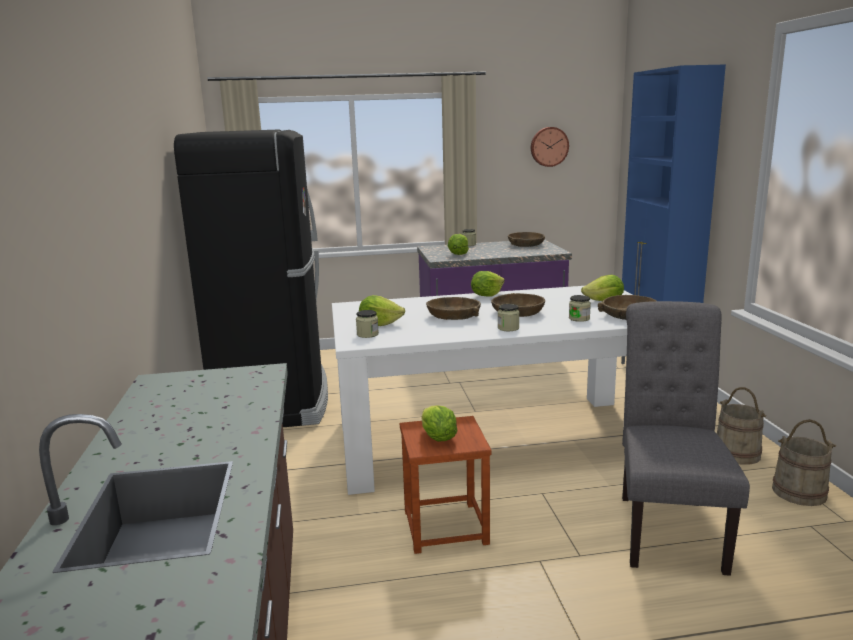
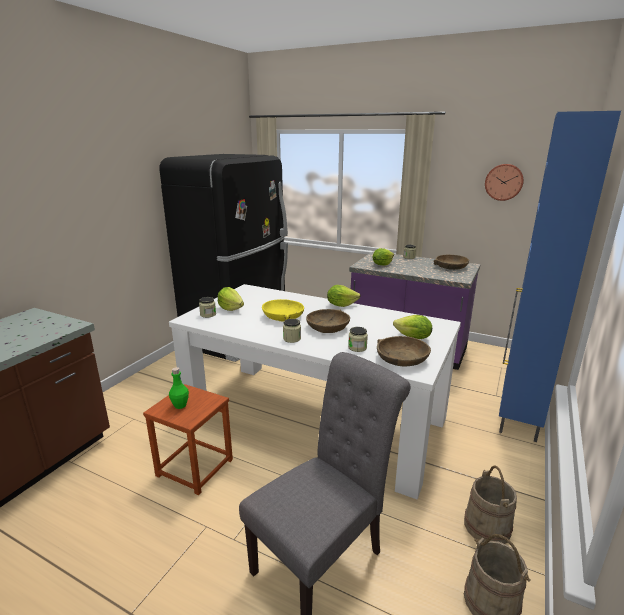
camera: 35 degrees right, 5 degrees up
lettuce [421,405,458,442] -> green bottle [169,367,189,409]
brown bowl [426,297,481,320] -> yellow bowl [262,299,304,321]

